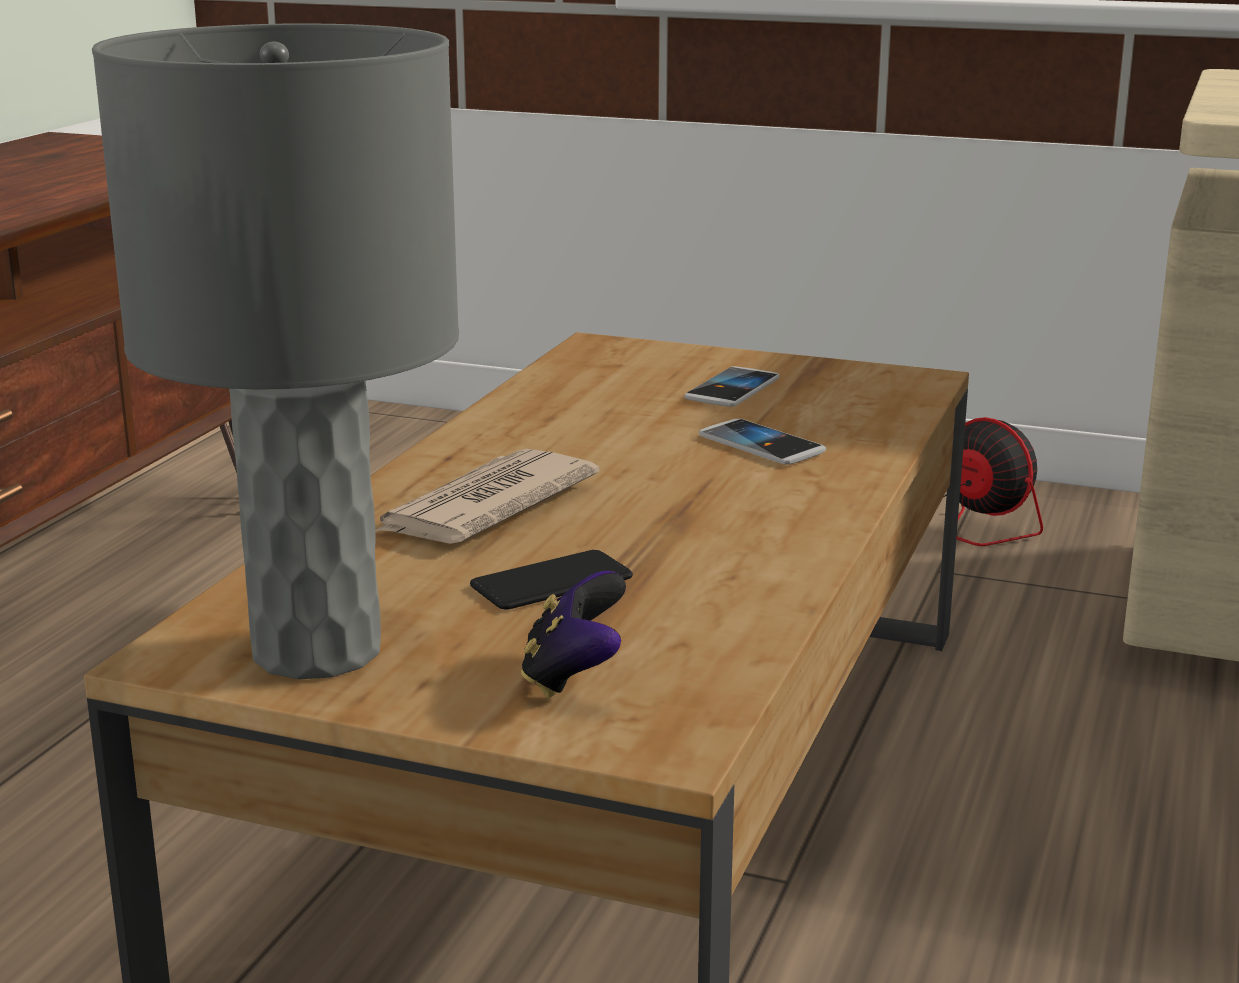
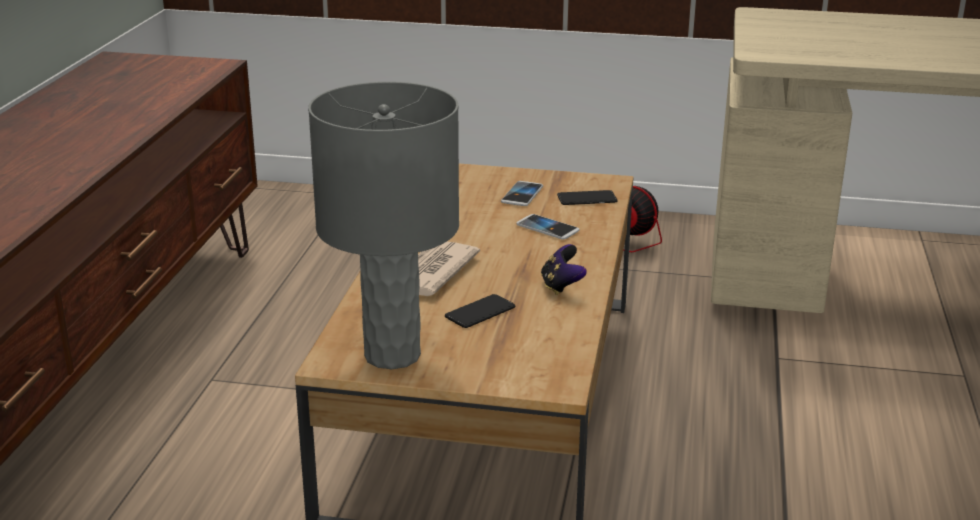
camera: 10 degrees left, 5 degrees up
game controller [521,571,626,699] -> game controller moved to [541,244,587,295]
none -> phone [557,190,617,205]

